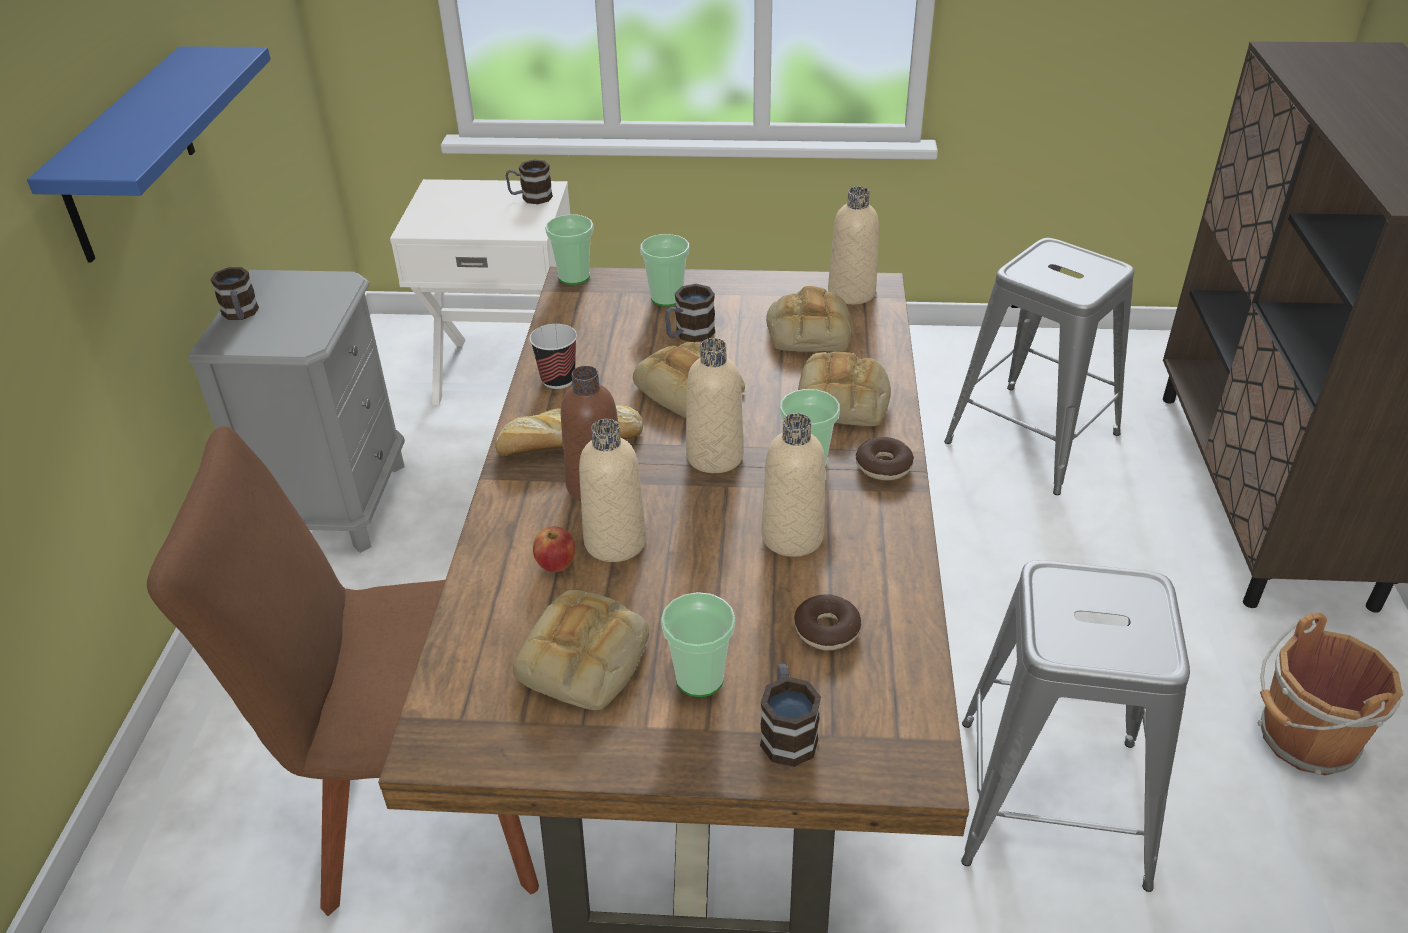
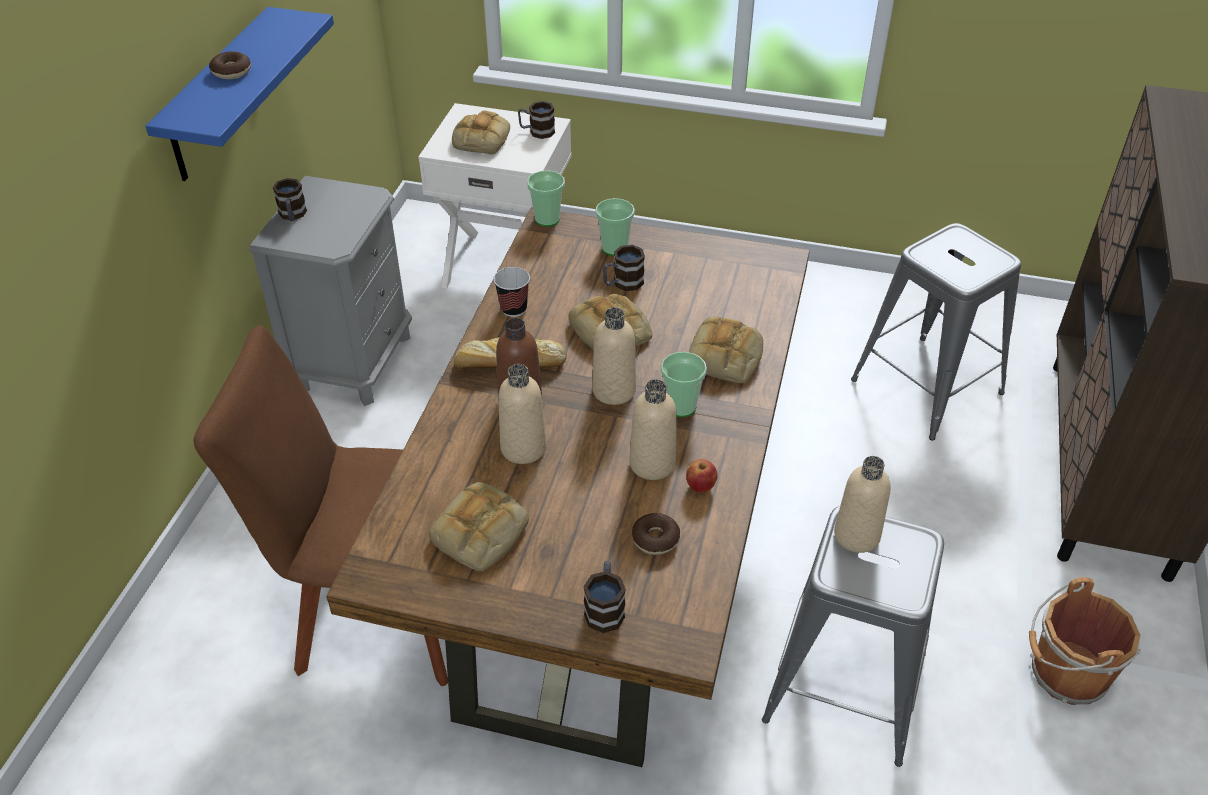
camera: 10 degrees right, 5 degrees up
apple [533,526,575,572] -> apple moved to [686,459,718,493]
cup [661,592,735,697] -> none
bread [766,286,852,352] -> bread moved to [452,110,510,154]
beige bottle [828,186,879,304] -> beige bottle moved to [834,456,891,553]
donut [856,437,914,480] -> donut moved to [209,51,251,79]

